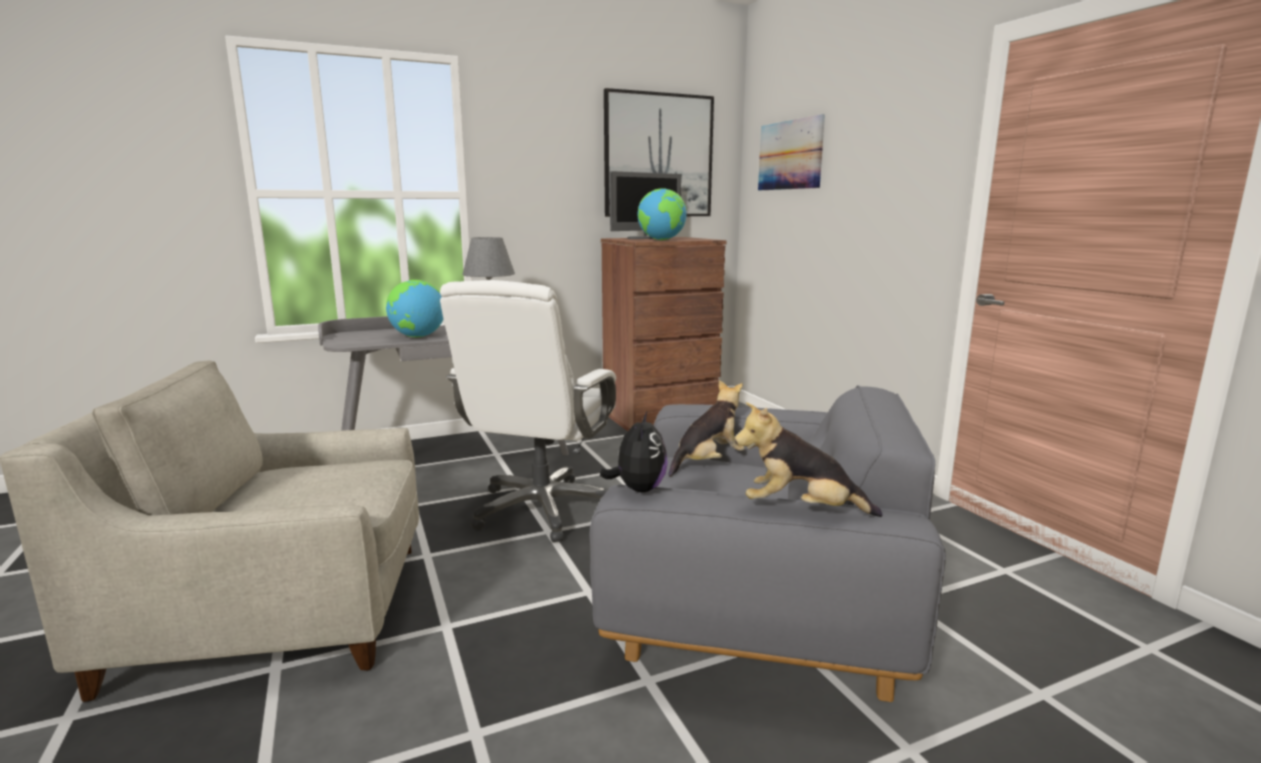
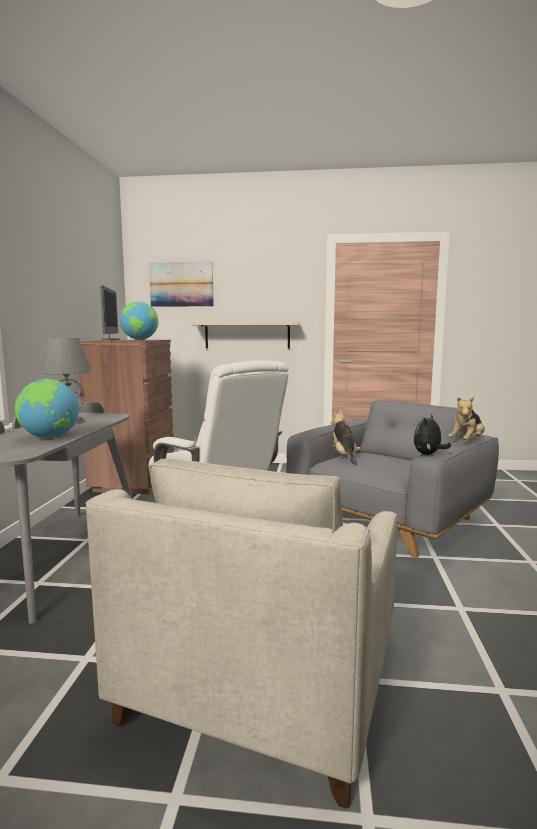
camera: 60 degrees left, 5 degrees down
plush toy [600,412,668,492] -> plush toy turned 90 degrees counterclockwise [413,414,451,455]
picture [604,88,714,217] -> none
none -> beige shelf [190,322,300,348]

